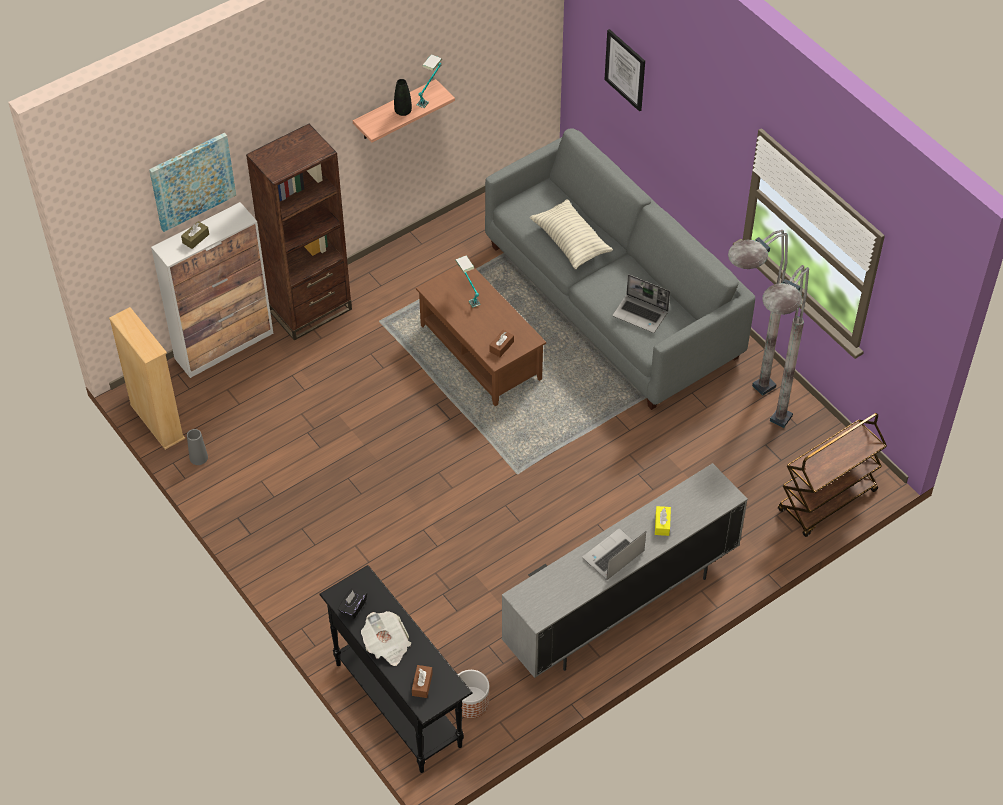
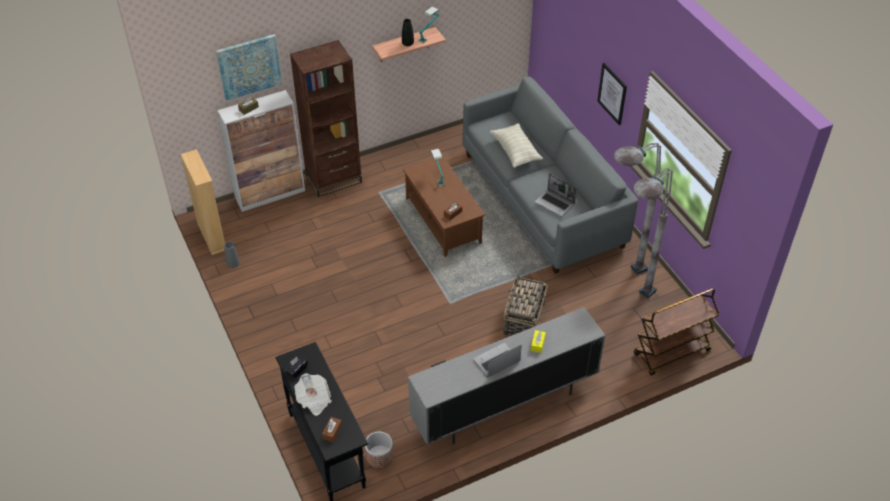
camera: 10 degrees right, 5 degrees down
picture [605,29,645,112] -> picture moved to [597,63,627,125]
none -> basket [503,275,547,336]

